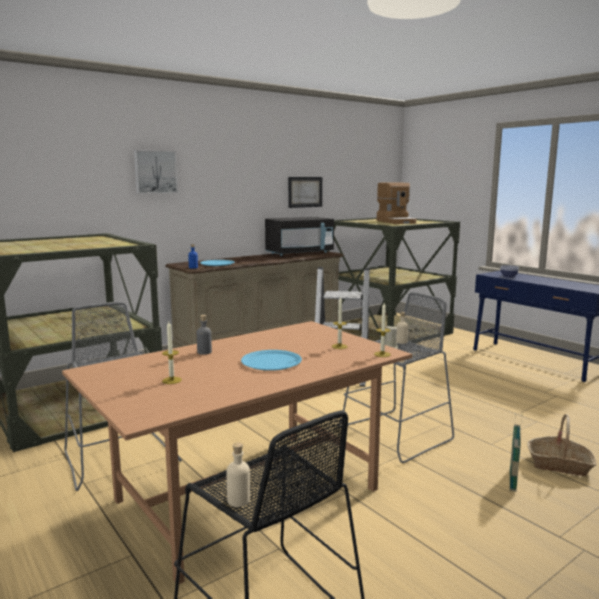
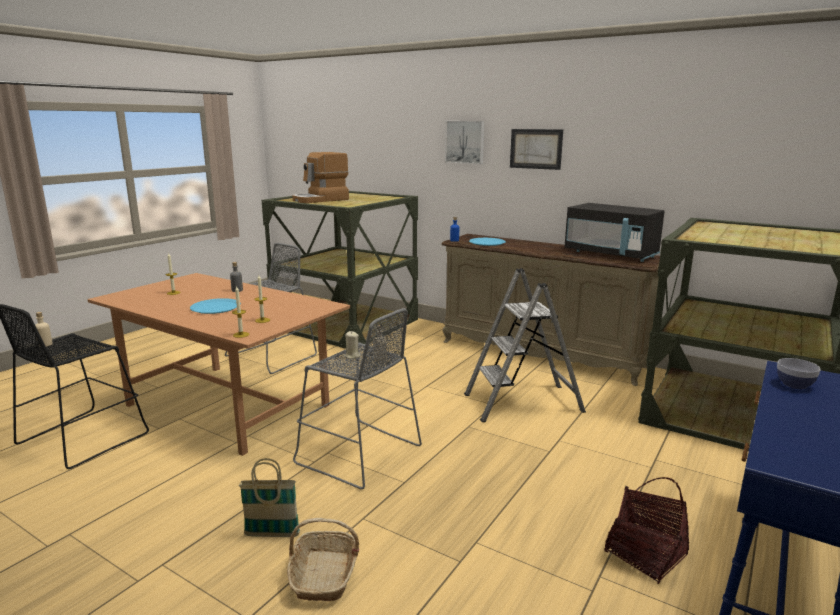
camera: 70 degrees right, 5 degrees up
picture [288,177,322,208] -> picture moved to [510,129,563,170]
coffee machine [377,183,416,224] -> coffee machine moved to [293,152,349,203]
none -> basket [604,477,689,584]

